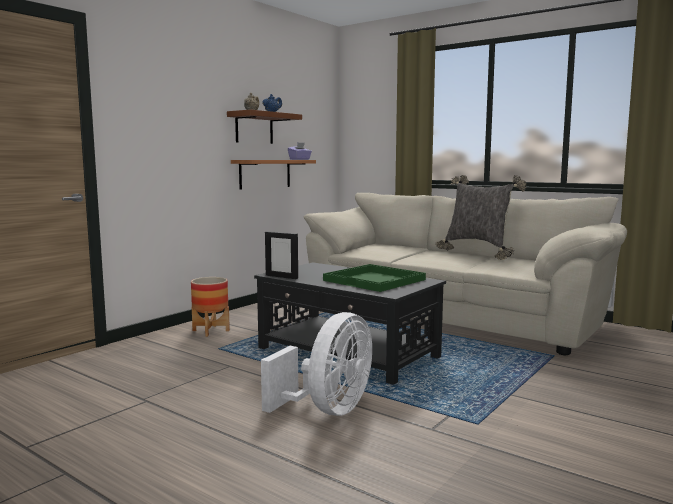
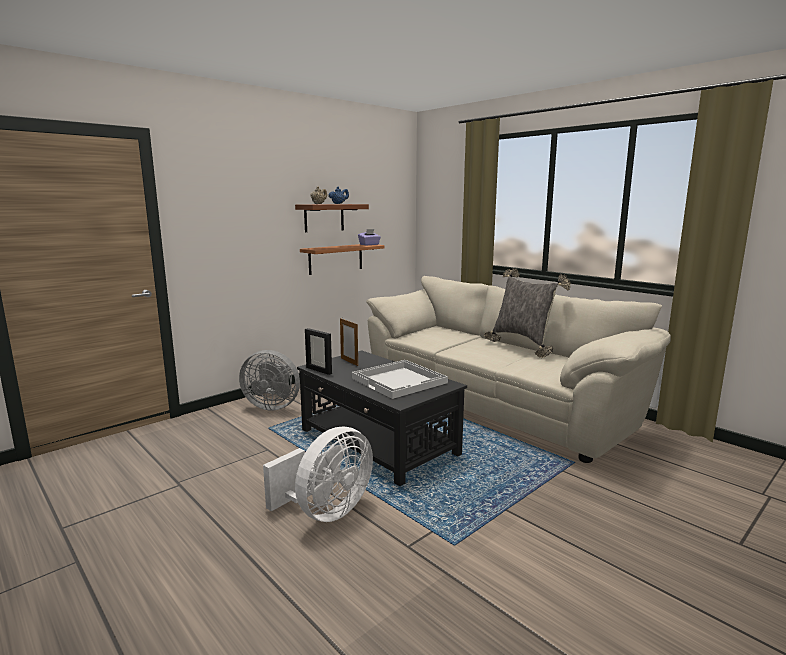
camera: 10 degrees right, 5 degrees up
planter [191,277,230,337] -> grey fan [239,350,300,411]
green tray [323,264,426,292] -> white tray [352,360,448,399]
none -> picture frame [340,318,358,366]

